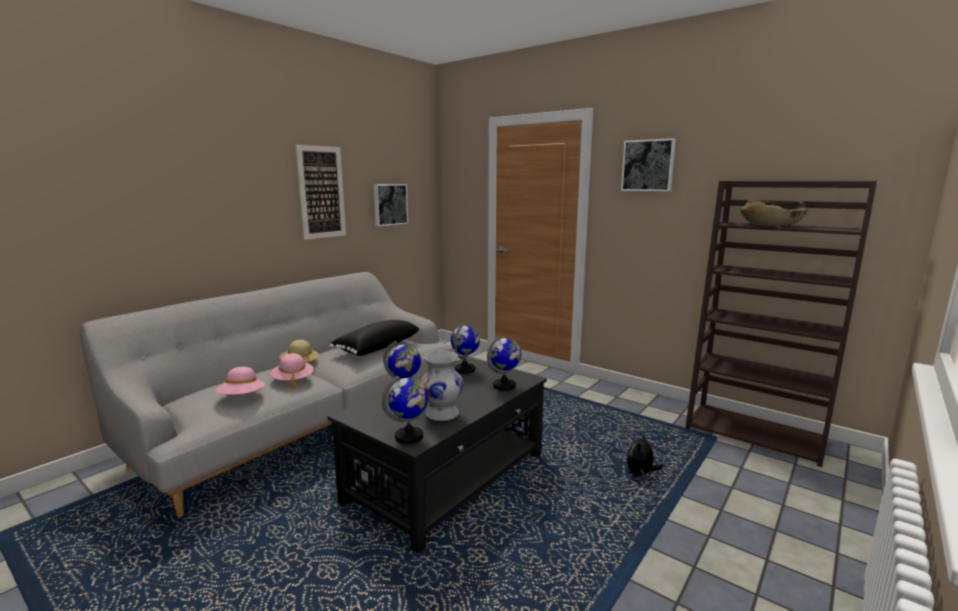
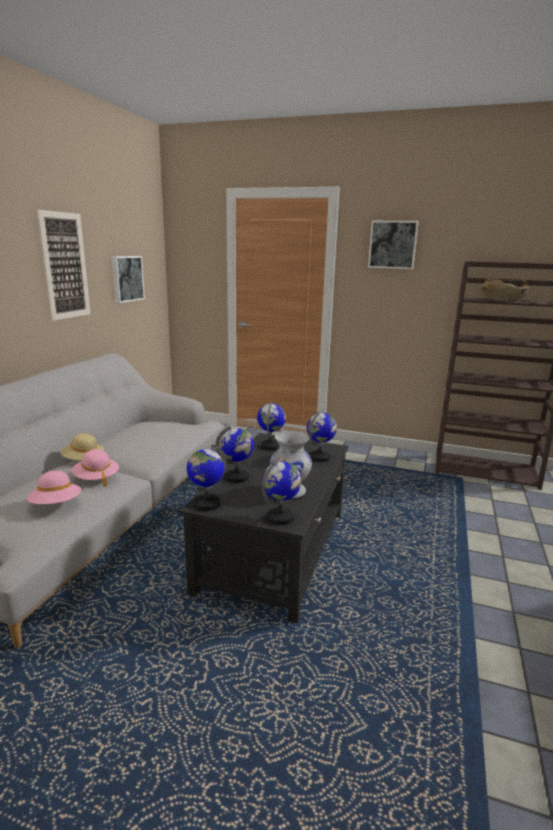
camera: 20 degrees left, 5 degrees up
black pillow [330,320,420,356] -> none
plush toy [627,434,663,475] -> none
none -> globe [187,445,227,511]

